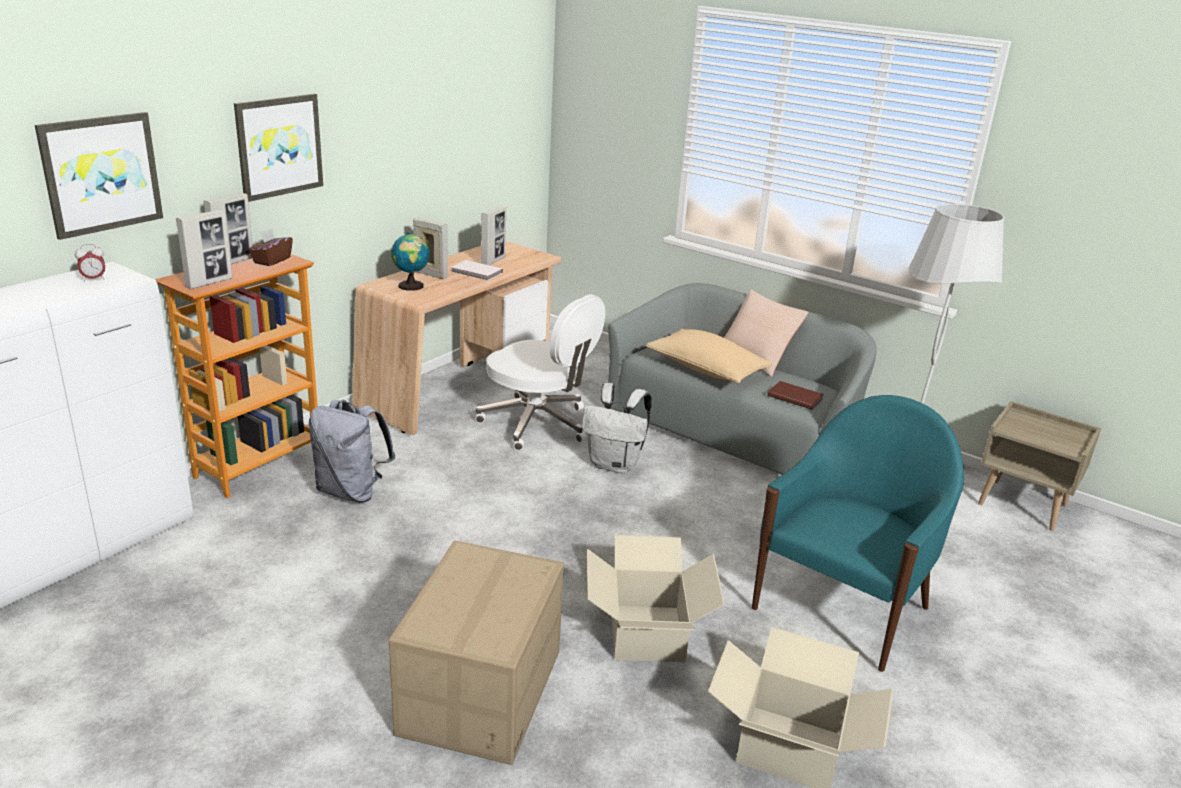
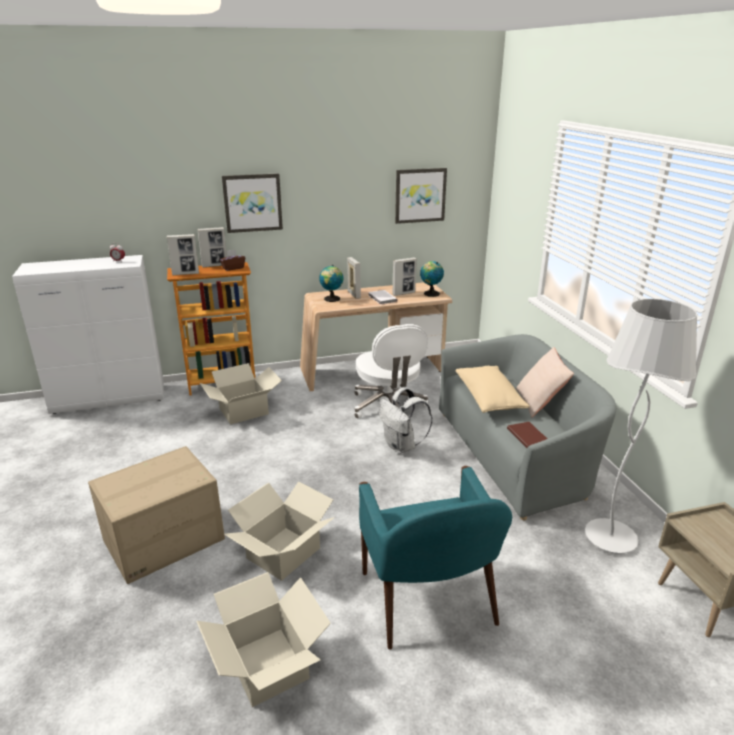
camera: 40 degrees right, 0 degrees up
picture [35,112,163,240] -> picture moved to [395,168,447,224]
grey backpack [309,400,395,503] -> cardboard box [200,363,282,424]
turquoise armchair [752,395,964,672] -> turquoise armchair turned 90 degrees clockwise [359,466,512,650]
none -> globe [420,261,444,297]

